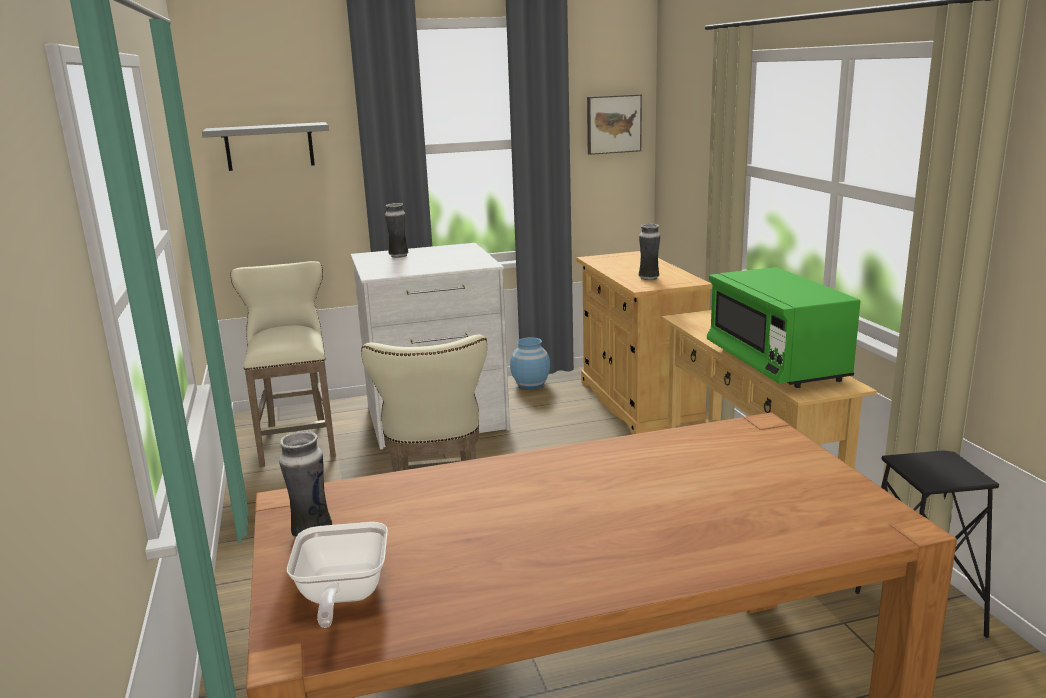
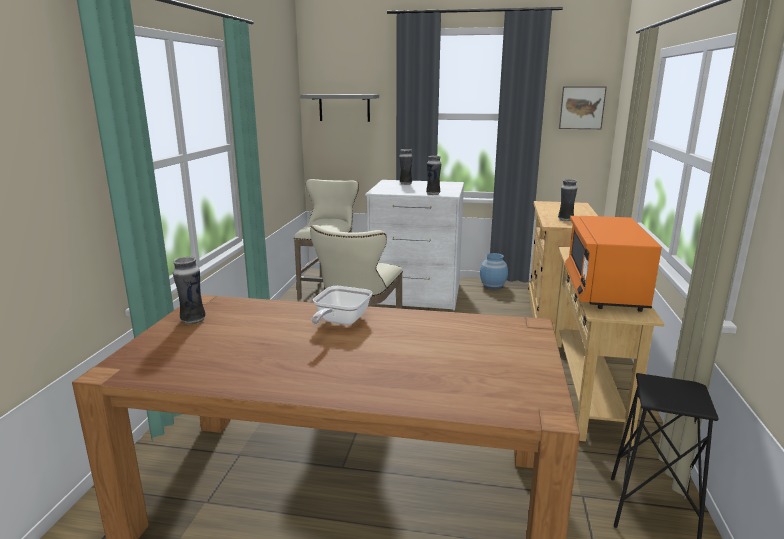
camera: 25 degrees right, 0 degrees up
frying pan [287,522,388,628] -> frying pan moved to [312,286,372,325]
green microwave [707,267,861,388] -> orange microwave [565,216,662,312]
none -> vase [426,156,441,195]

